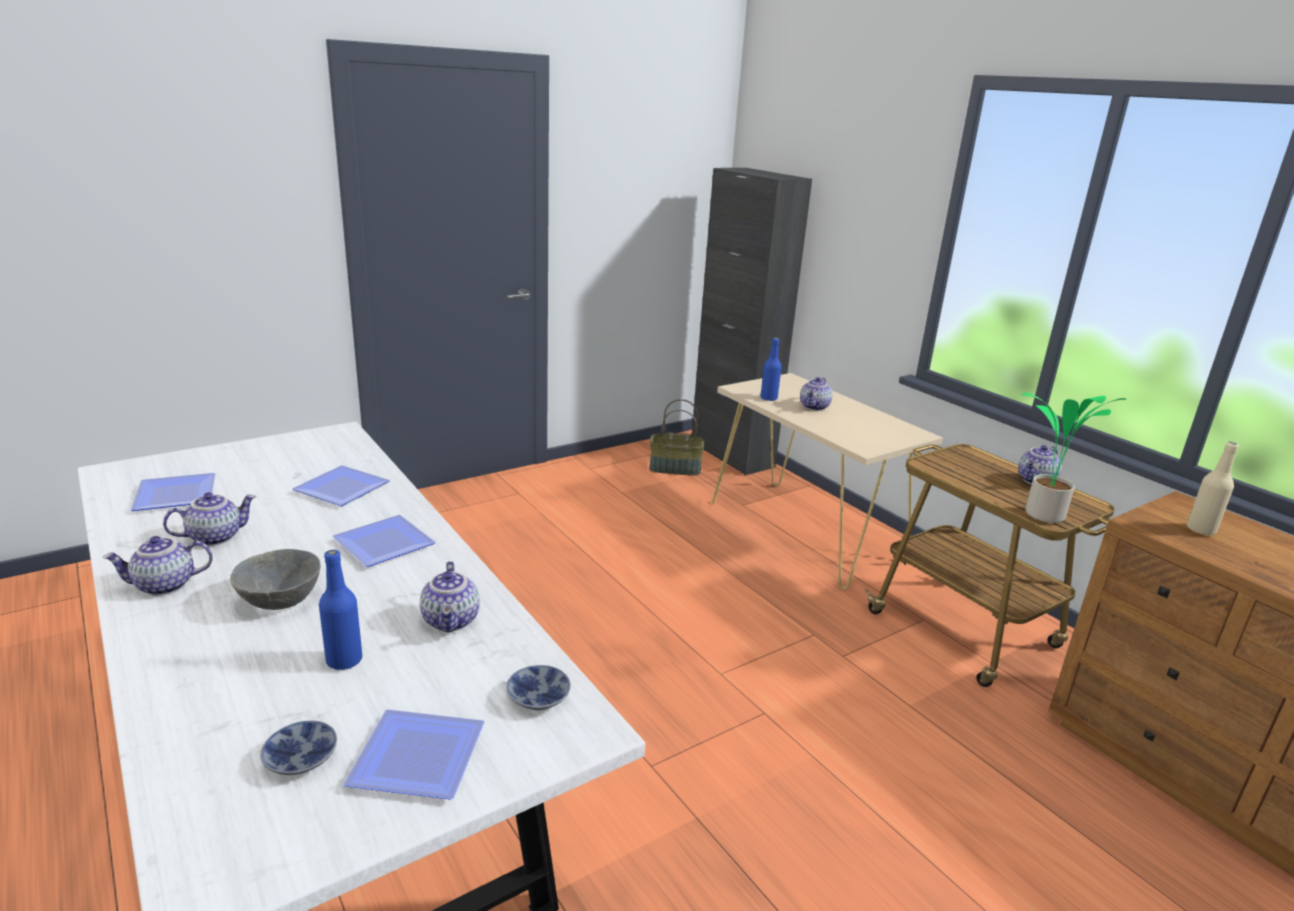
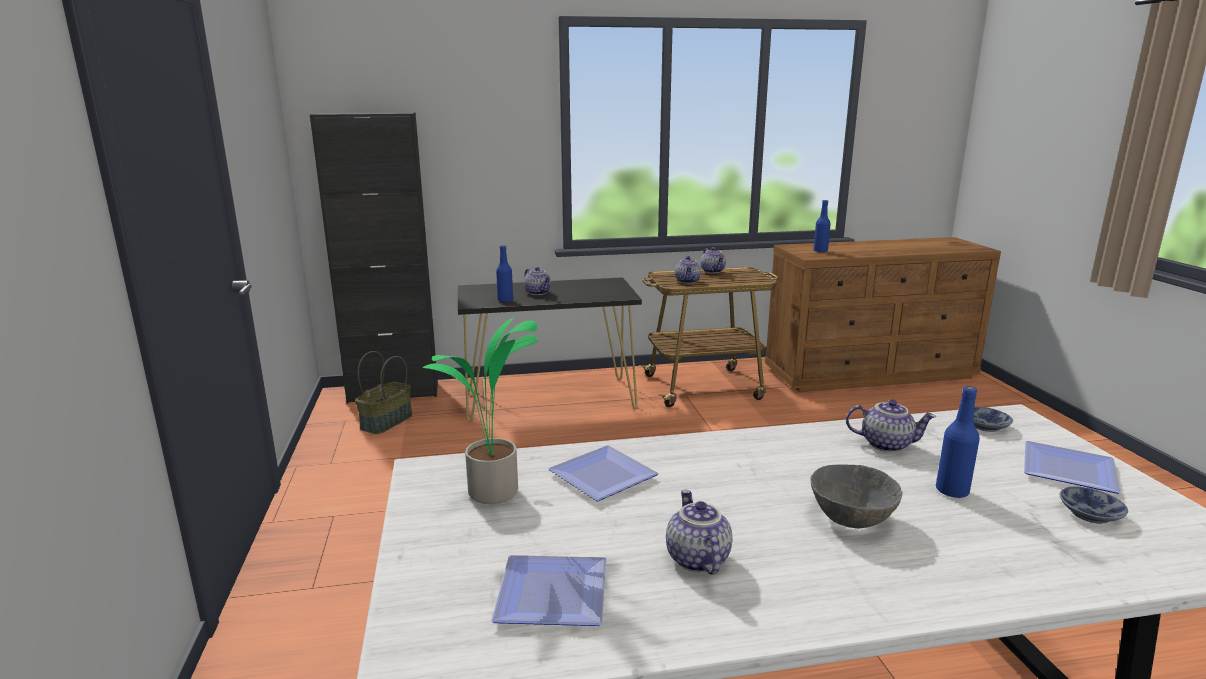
camera: 65 degrees left, 5 degrees down
teapot [102,536,213,596] -> teapot moved to [675,256,701,284]
plate [332,515,436,567] -> none
beige console table [712,373,943,590] -> black console table [458,277,642,422]
potted plant [1022,393,1126,523] -> potted plant moved to [423,316,538,504]
beige bottle [1187,442,1239,536] -> blue bottle [813,200,831,252]

